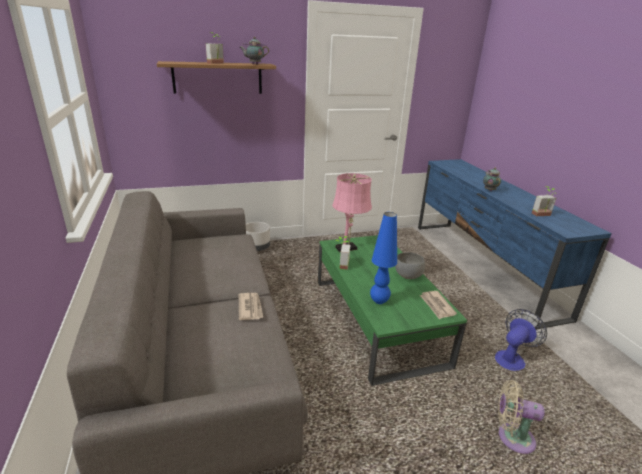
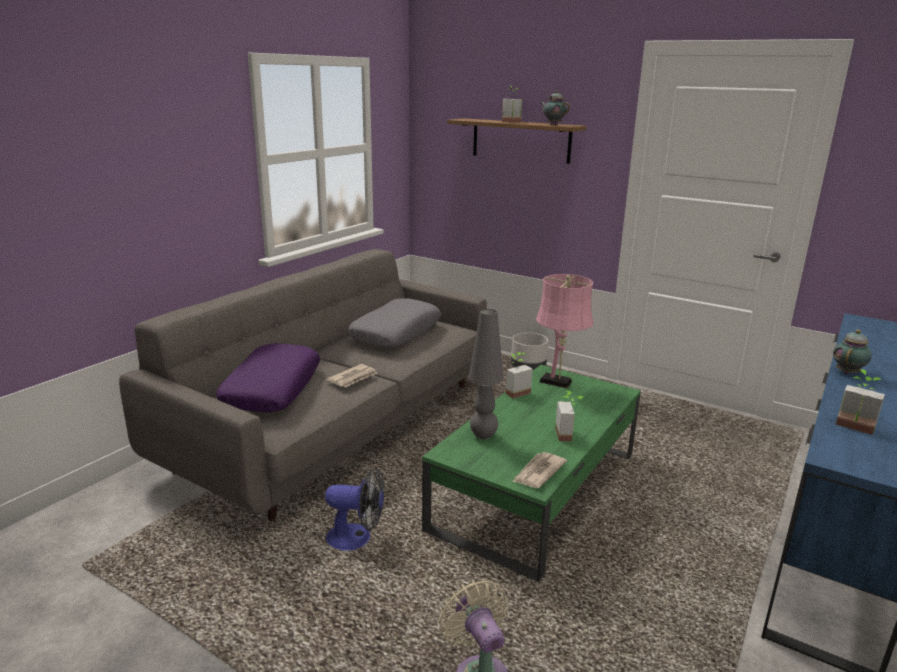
camera: 50 degrees right, 5 degrees down
blue table lamp [370,212,397,304] -> grey table lamp [469,309,504,439]
grey bowl [395,252,425,279] -> potted plant [555,391,585,441]
fan [495,309,547,371] -> fan moved to [325,468,384,551]
none -> purple pillow [216,343,320,413]
none -> grey pillow [348,298,441,348]

